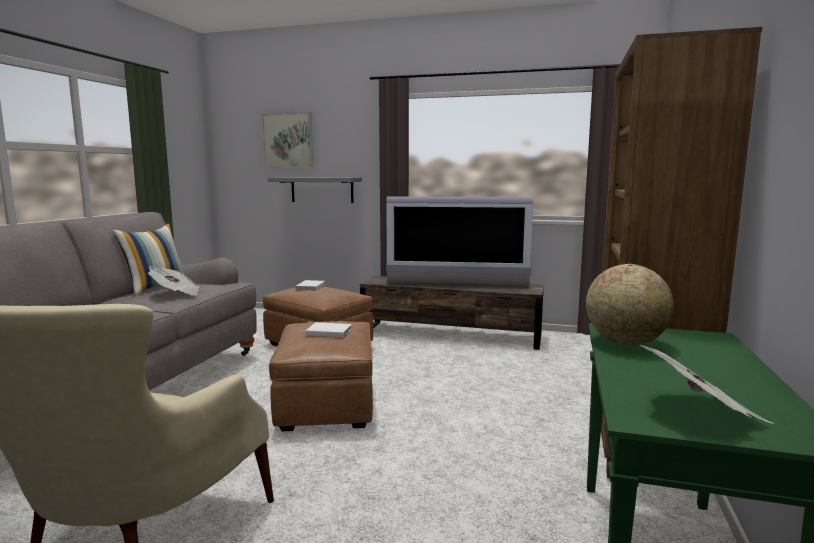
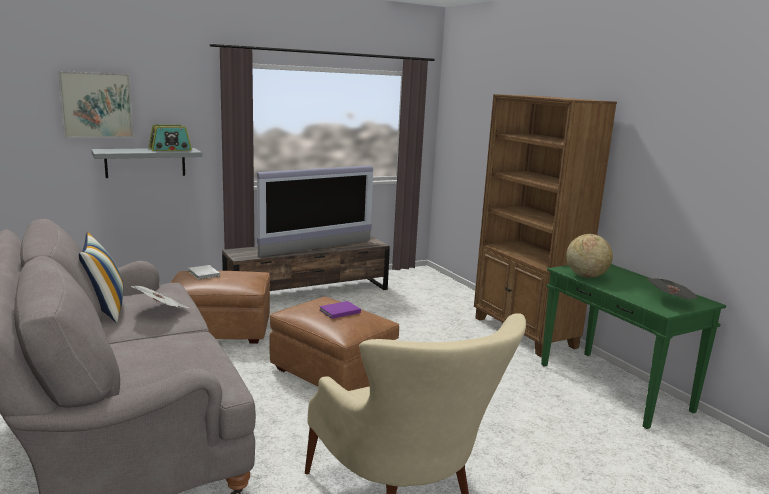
camera: 45 degrees left, 5 degrees up
white book [306,322,352,337] -> purple book [319,301,361,319]
none -> radio [149,125,192,151]

